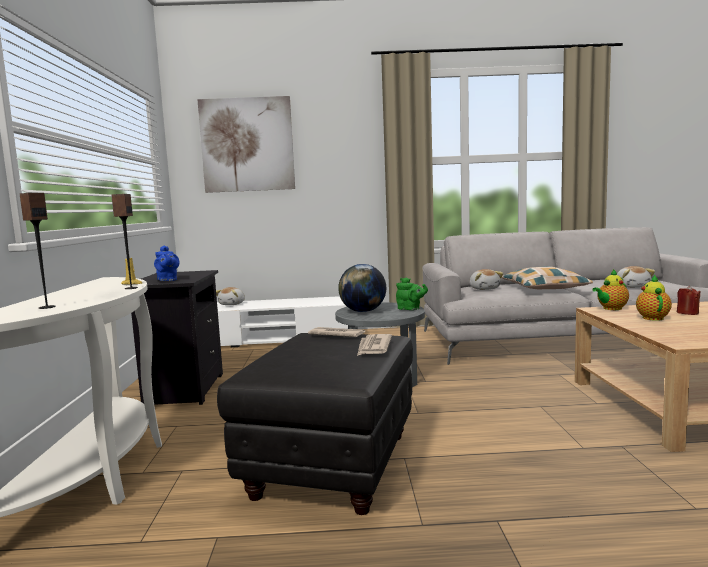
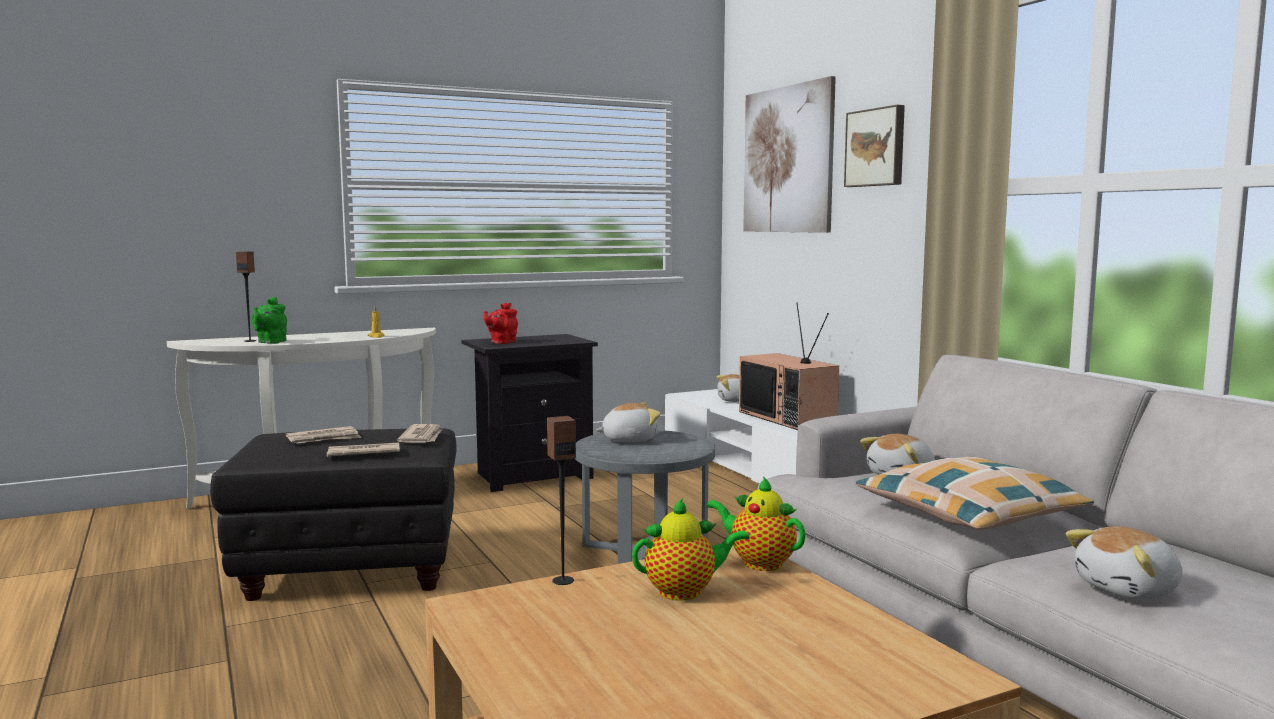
camera: 65 degrees right, 0 degrees up
speaker [111,194,138,289] -> speaker moved to [547,416,576,585]
blue teapot [154,246,179,281] -> red teapot [484,303,518,344]
globe [338,264,386,312] -> plush toy [596,403,660,442]
green teapot [396,278,428,310] -> green teapot moved to [252,297,287,344]
red candle [677,286,701,315] -> none
none -> newspaper [286,426,361,444]
none -> television [739,302,839,430]
none -> picture [844,105,905,187]

